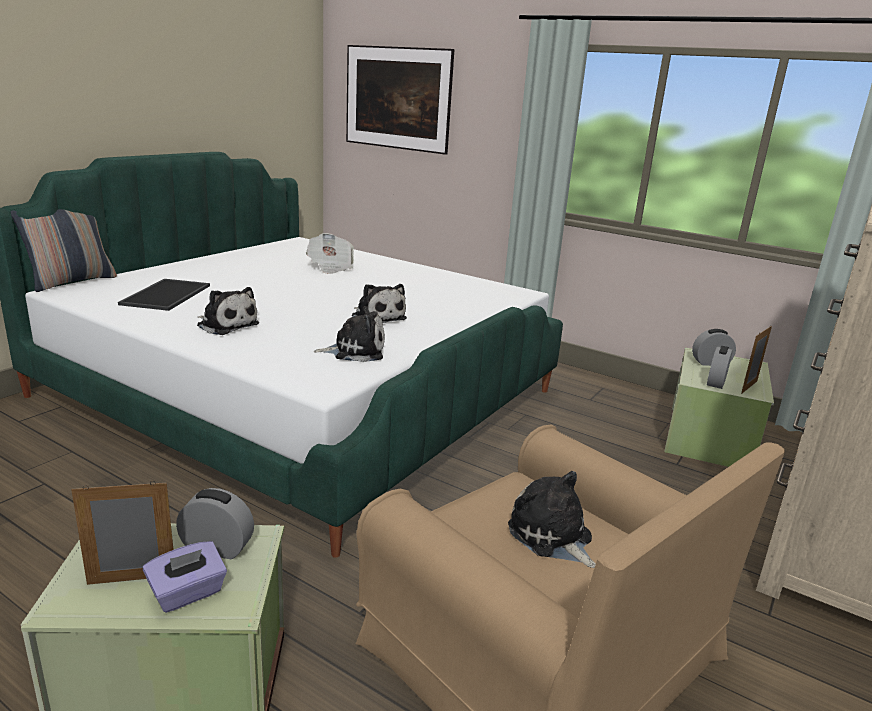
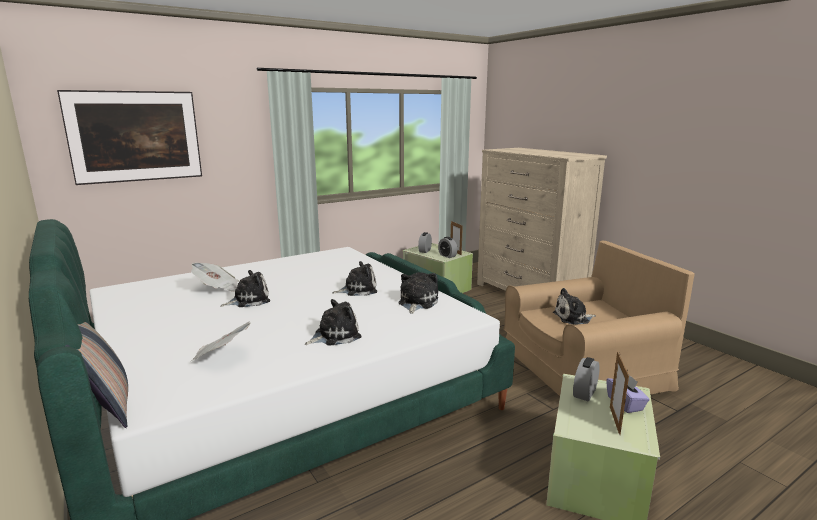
camera: 65 degrees left, 5 degrees down
tray [118,279,210,311] -> newspaper [191,321,251,361]
none -> plush toy [221,270,270,307]

